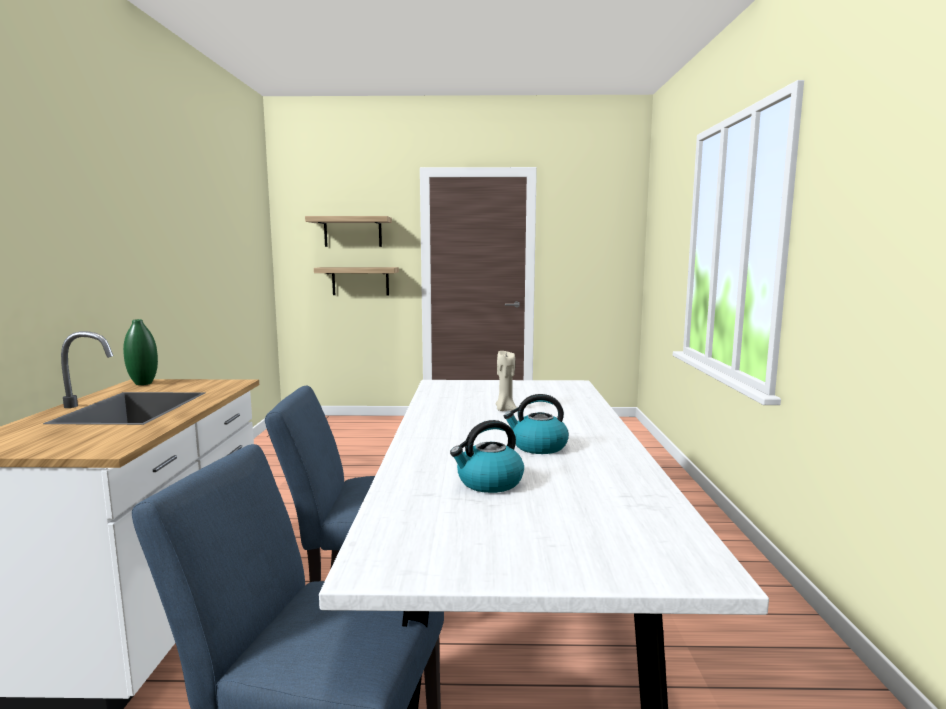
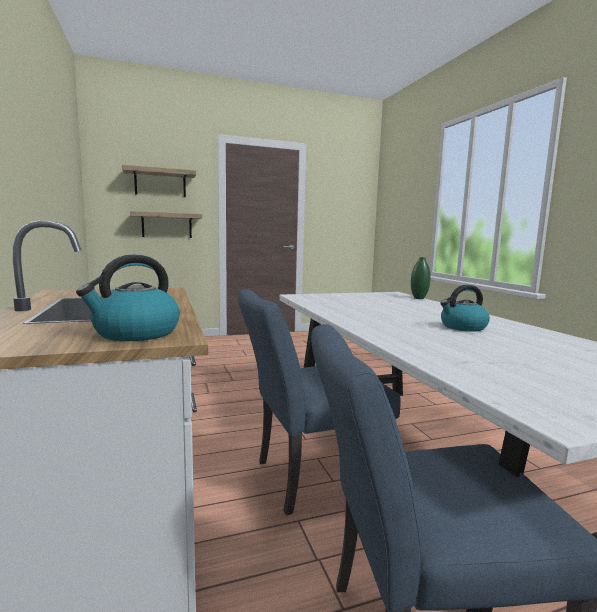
camera: 20 degrees left, 0 degrees up
green vase [123,319,158,385] -> green vase moved to [411,257,431,299]
kettle [450,420,524,493] -> kettle moved to [76,255,180,341]
beige candle [496,351,517,411] -> none

